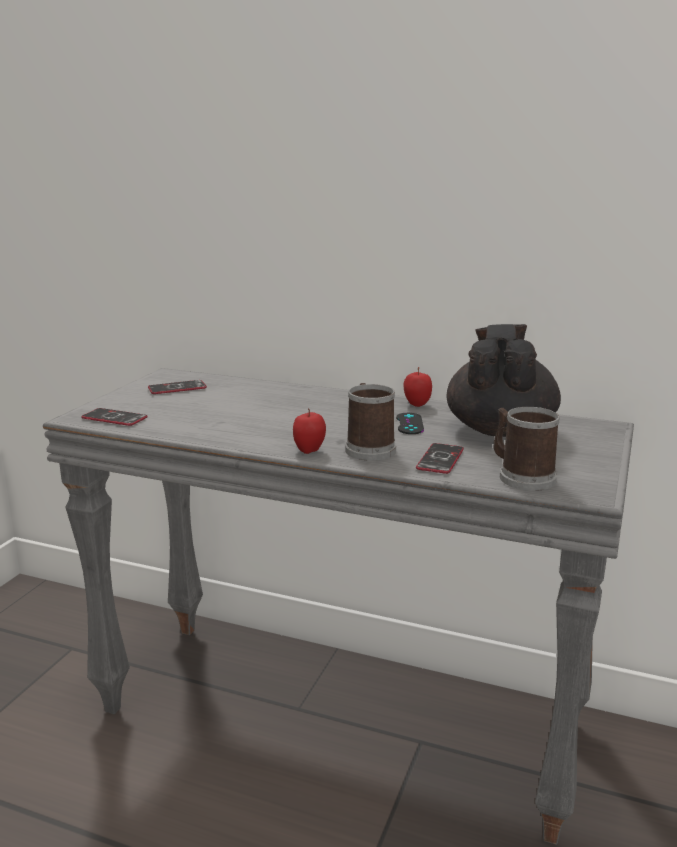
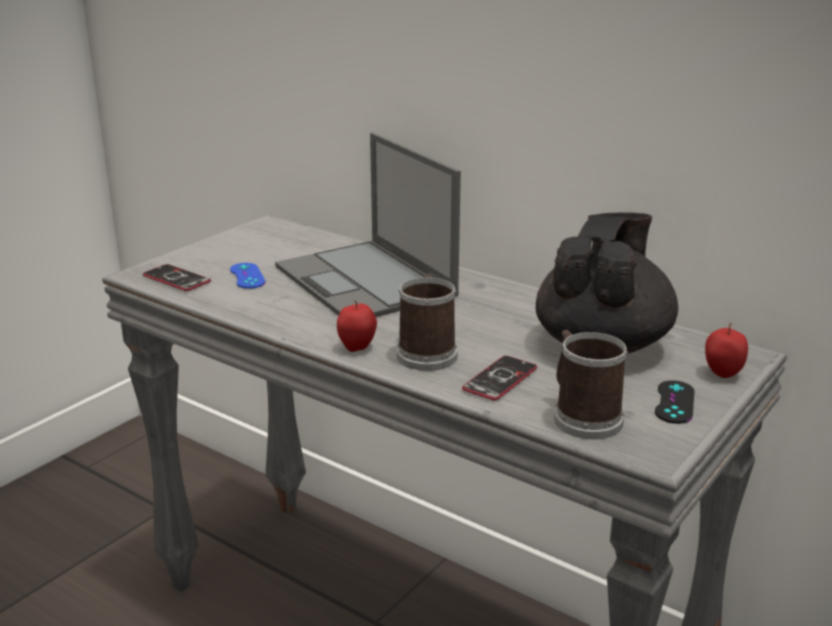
camera: 15 degrees right, 5 degrees up
phone [148,380,207,394] -> none
black game controller [396,413,424,434] -> black game controller moved to [655,380,695,424]
apple [404,367,432,407] -> apple moved to [705,323,748,378]
none -> blue game controller [230,263,265,289]
none -> laptop [275,133,461,317]

